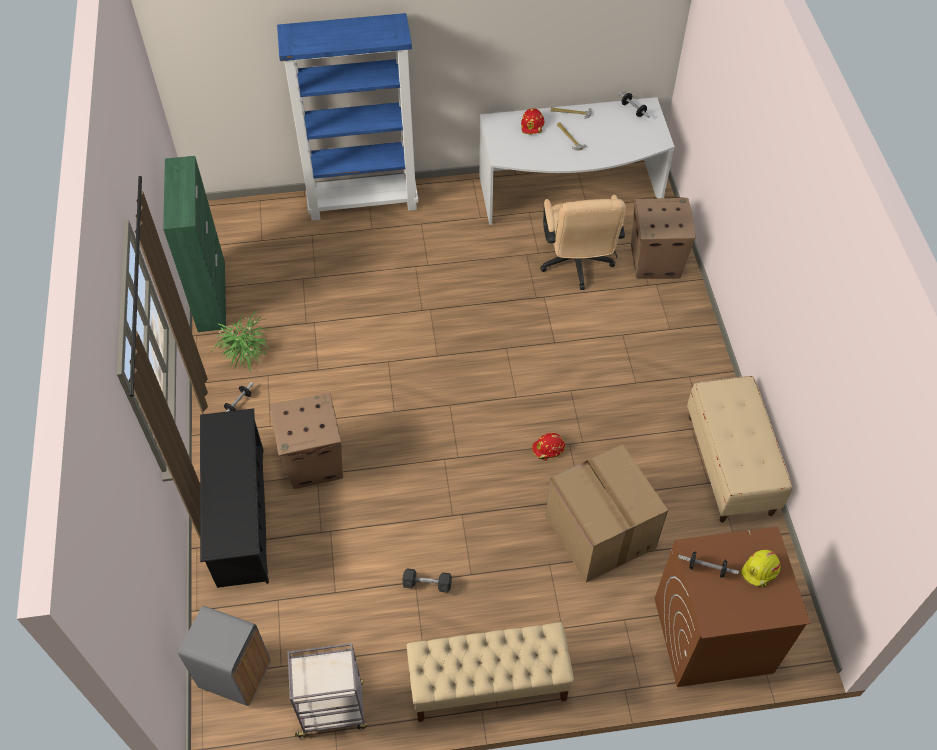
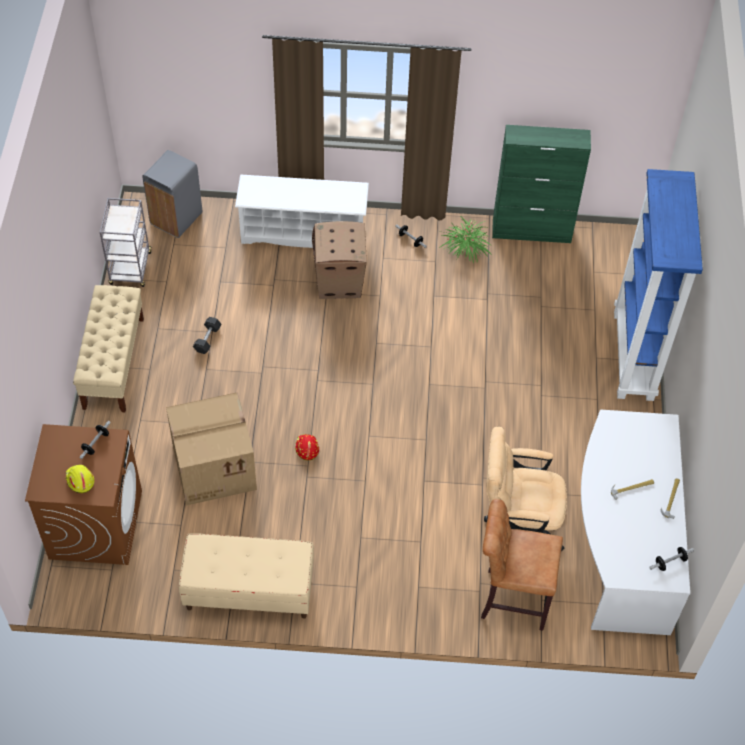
camera: 100 degrees right, 0 degrees up
black shoe rack [200,408,269,588] -> white shoe rack [235,174,369,248]
red hard hat [521,108,545,135] -> none
cardboard box [631,196,695,279] -> brown stool [481,499,563,631]

